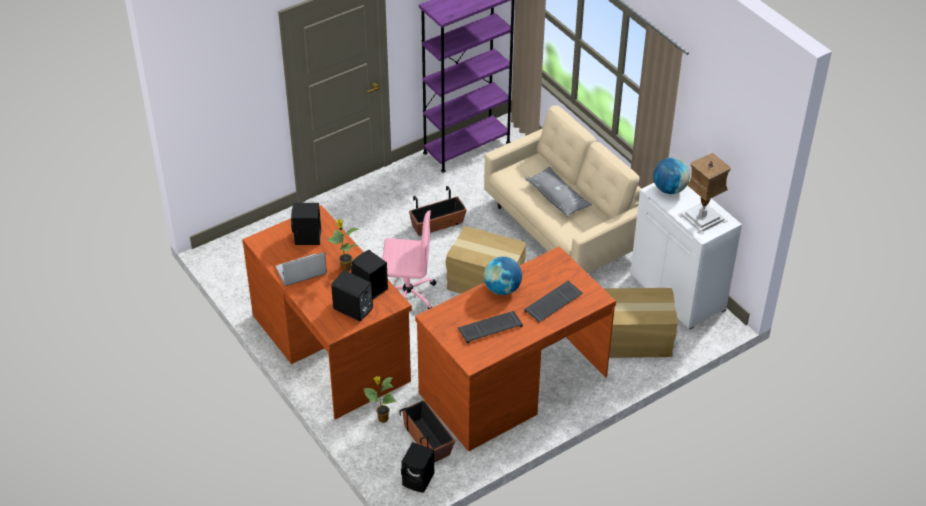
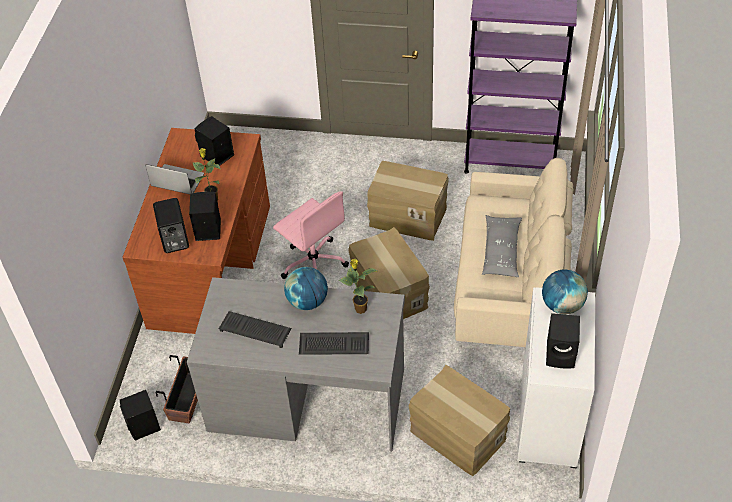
camera: 45 degrees right, 5 degrees up
potted plant [363,376,397,423] -> potted plant moved to [339,259,377,314]
planter [409,186,467,236] -> cardboard box [367,161,449,241]
brown desk [415,246,616,451] -> grey desk [187,277,405,452]
table lamp [677,153,732,235] -> black speaker [546,313,580,369]

